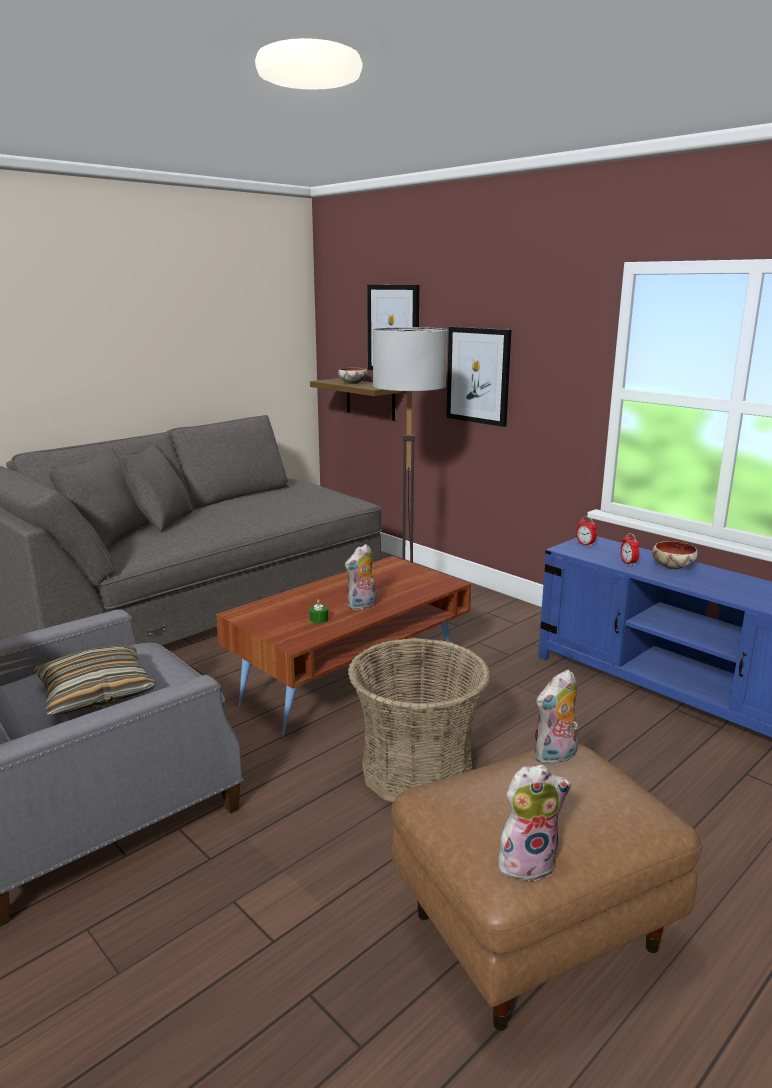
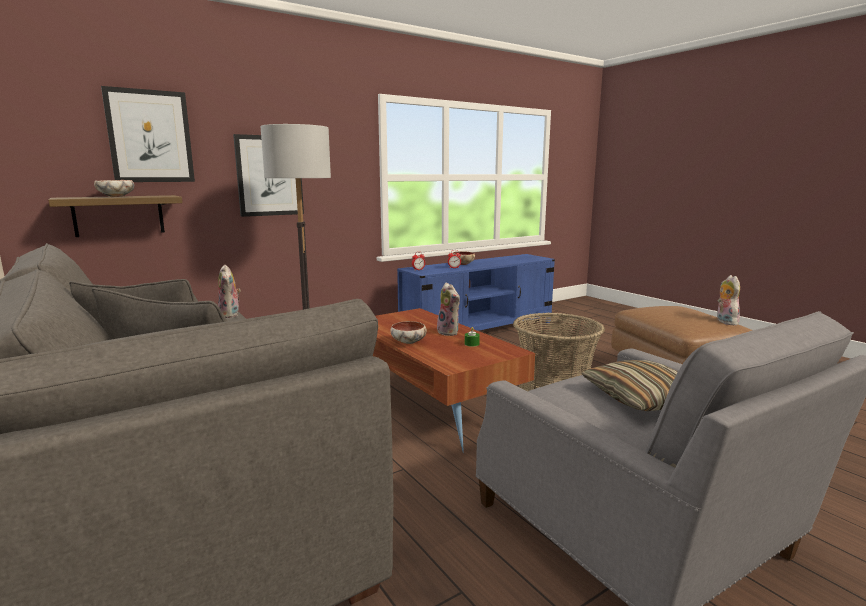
camera: 80 degrees left, 5 degrees down
plush toy [534,670,578,764] -> plush toy moved to [218,264,241,318]
none -> bowl [391,321,427,344]

